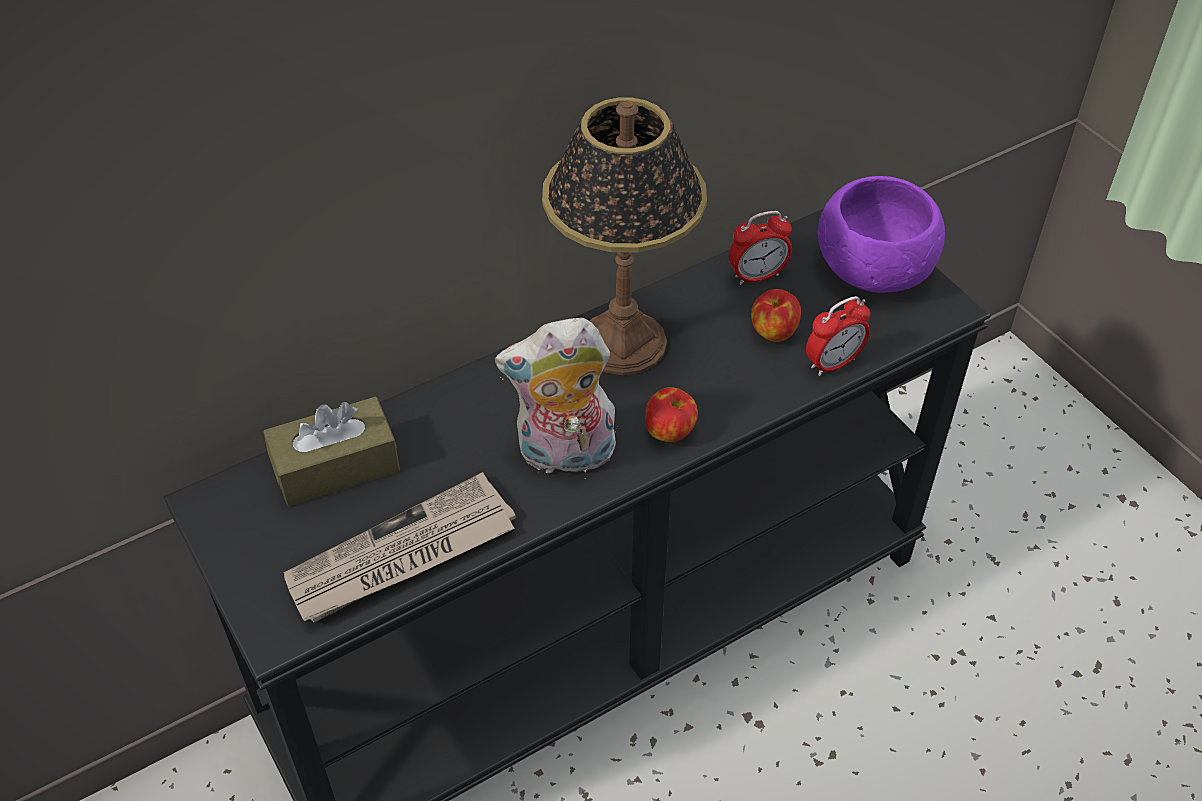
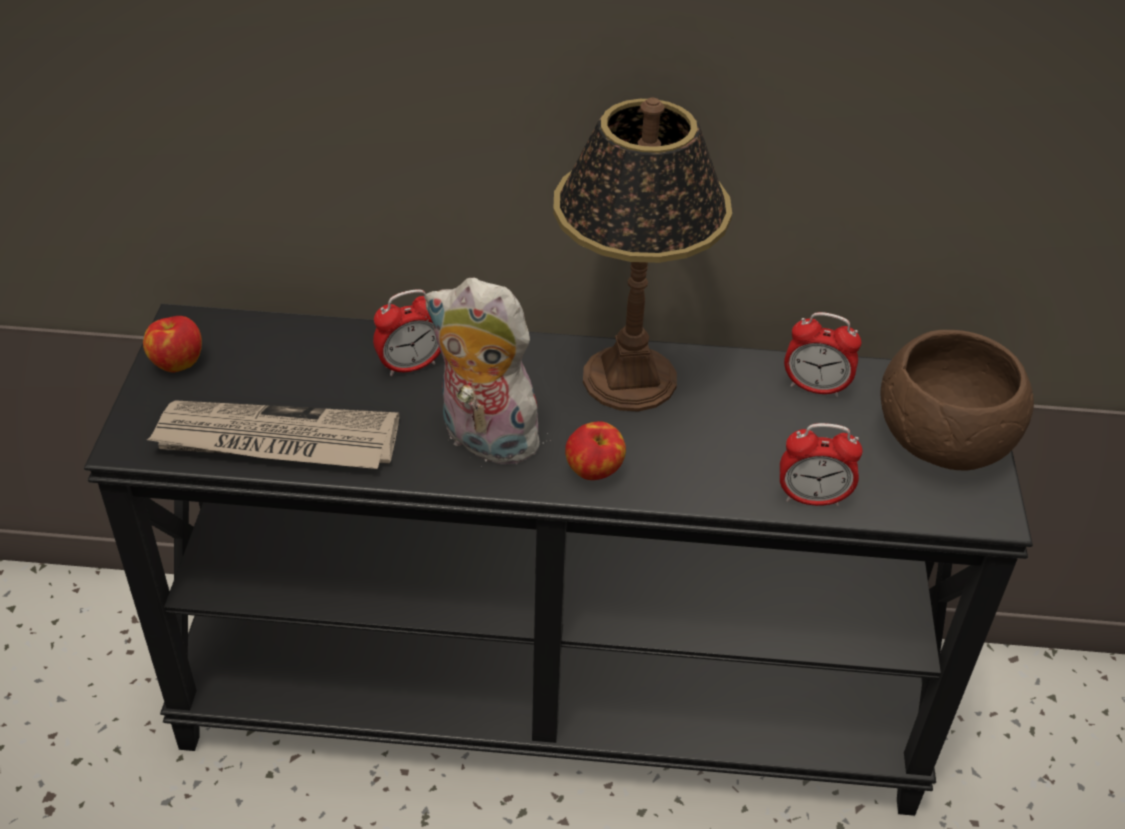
camera: 35 degrees right, 5 degrees down
brown tissue box [263,397,400,506] -> none
apple [751,289,801,342] -> apple moved to [143,316,202,372]
purple bowl [818,176,945,293] -> brown bowl [880,330,1034,471]
none -> alarm clock [373,289,441,376]

